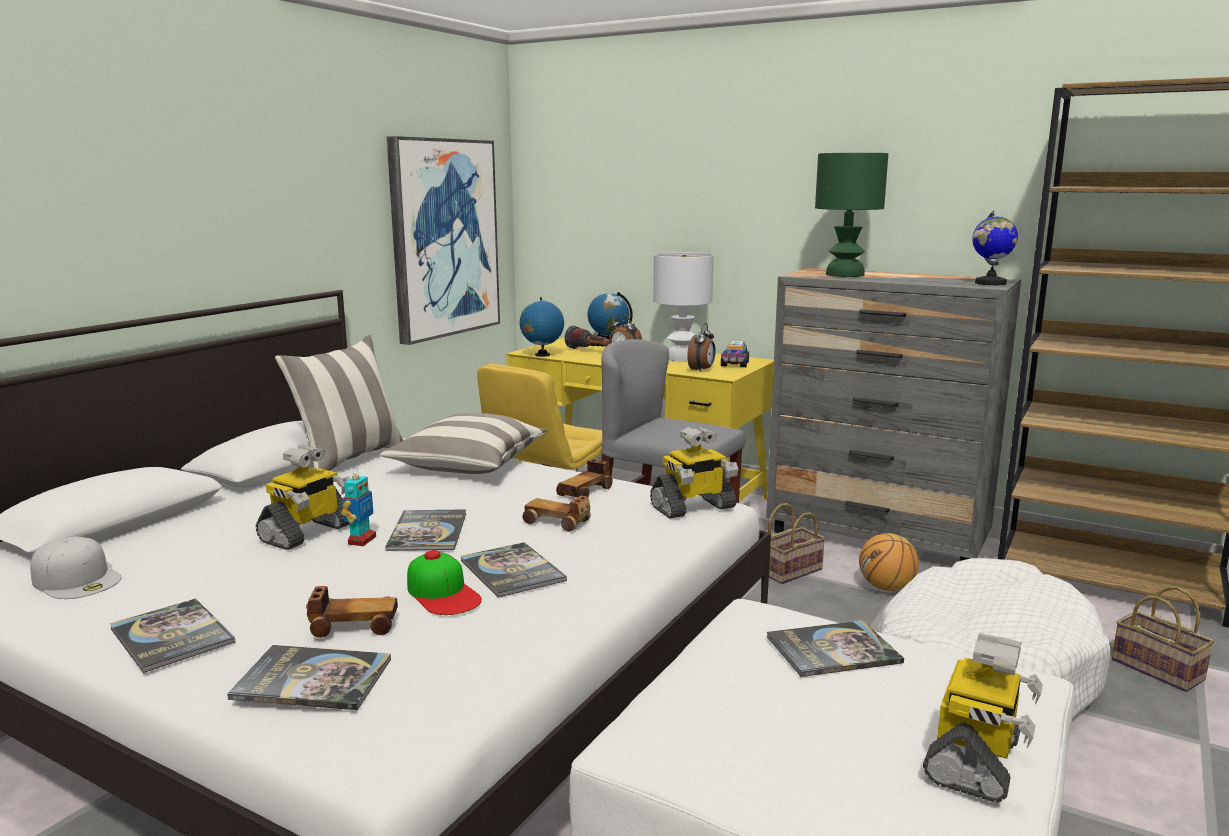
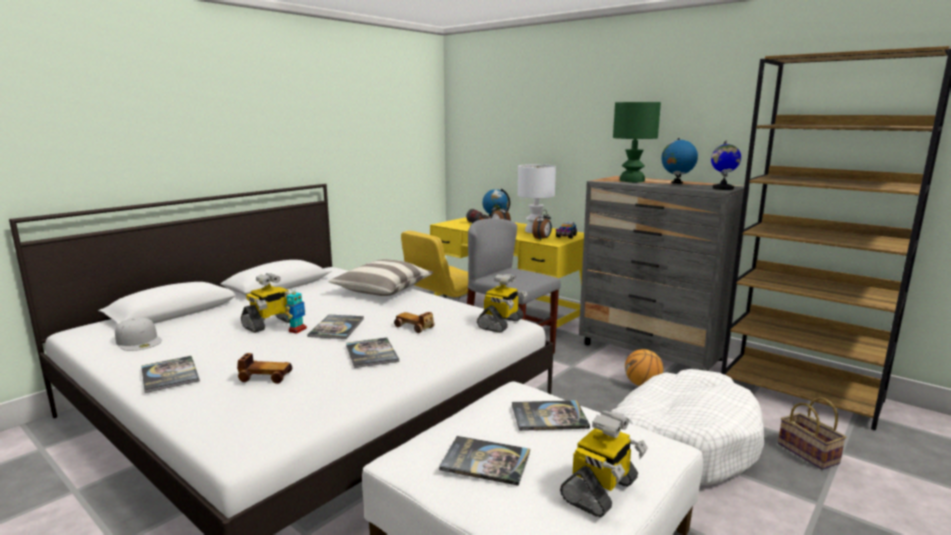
camera: 10 degrees right, 0 degrees up
book [227,645,391,710] -> book moved to [439,436,530,486]
pillow [275,335,403,471] -> none
picture [387,136,500,345] -> none
cap [407,550,482,615] -> none
globe [520,297,564,357] -> globe moved to [661,138,698,184]
toy car [556,459,613,497] -> none
toy robot [650,426,738,519] -> toy robot turned 45 degrees counterclockwise [477,273,528,333]
basket [768,503,826,584] -> none

